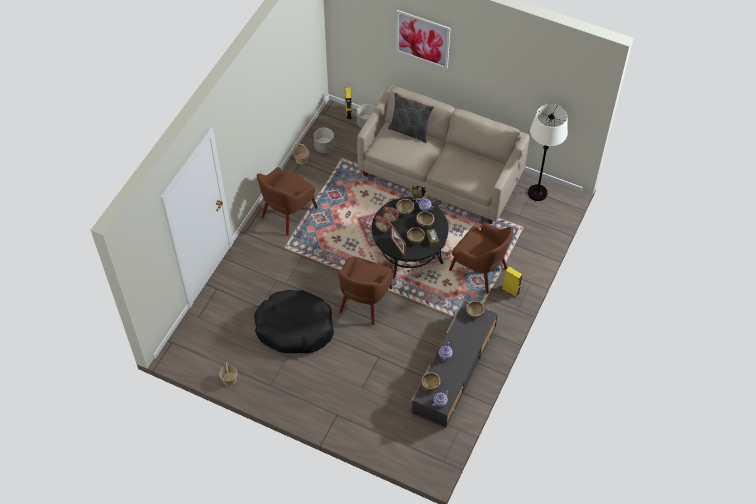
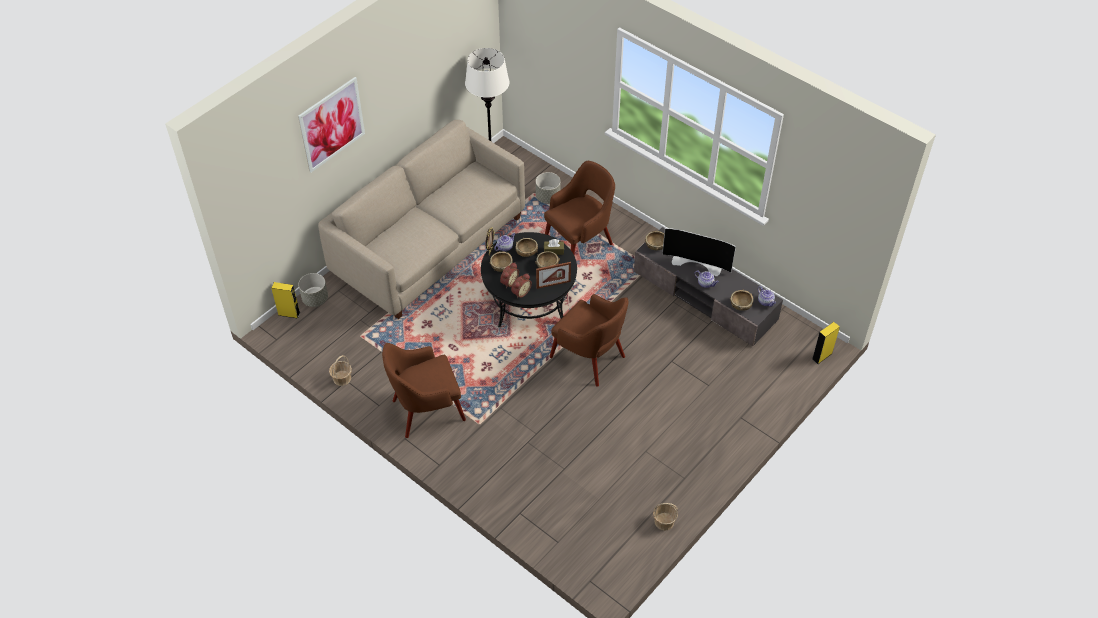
camera: 75 degrees left, 5 degrees down
black dog bed [254,290,334,353] -> none
brown armchair [257,167,318,236] -> brown armchair turned 105 degrees clockwise [382,343,466,438]
grey planter [314,128,334,153] -> grey planter moved to [536,172,561,204]
grey pillow [388,93,434,143] -> none
yellow speaker [502,267,523,297] -> yellow speaker moved to [812,322,840,364]
none -> television [662,228,736,276]

